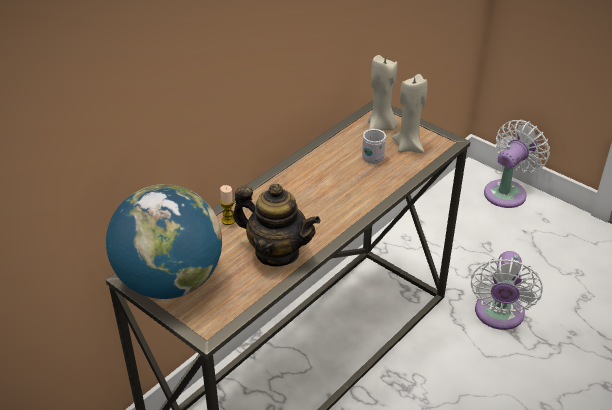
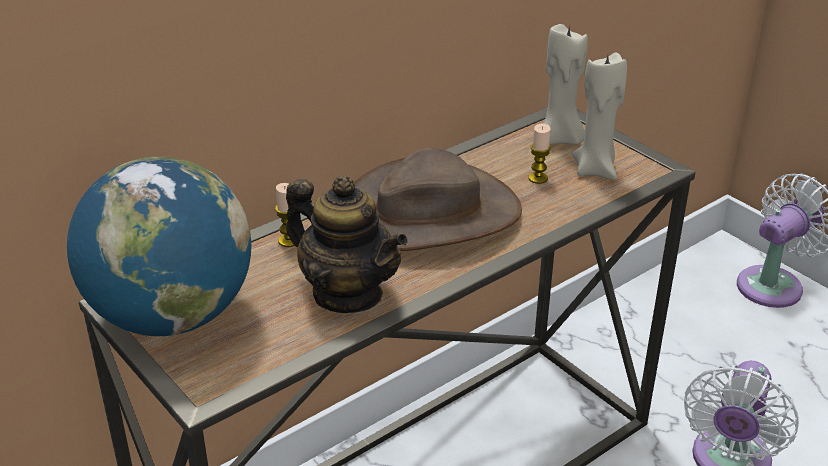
camera: 10 degrees right, 5 degrees down
white mug [362,129,386,164] -> candle [528,124,551,184]
none -> brown hat [354,148,522,251]

